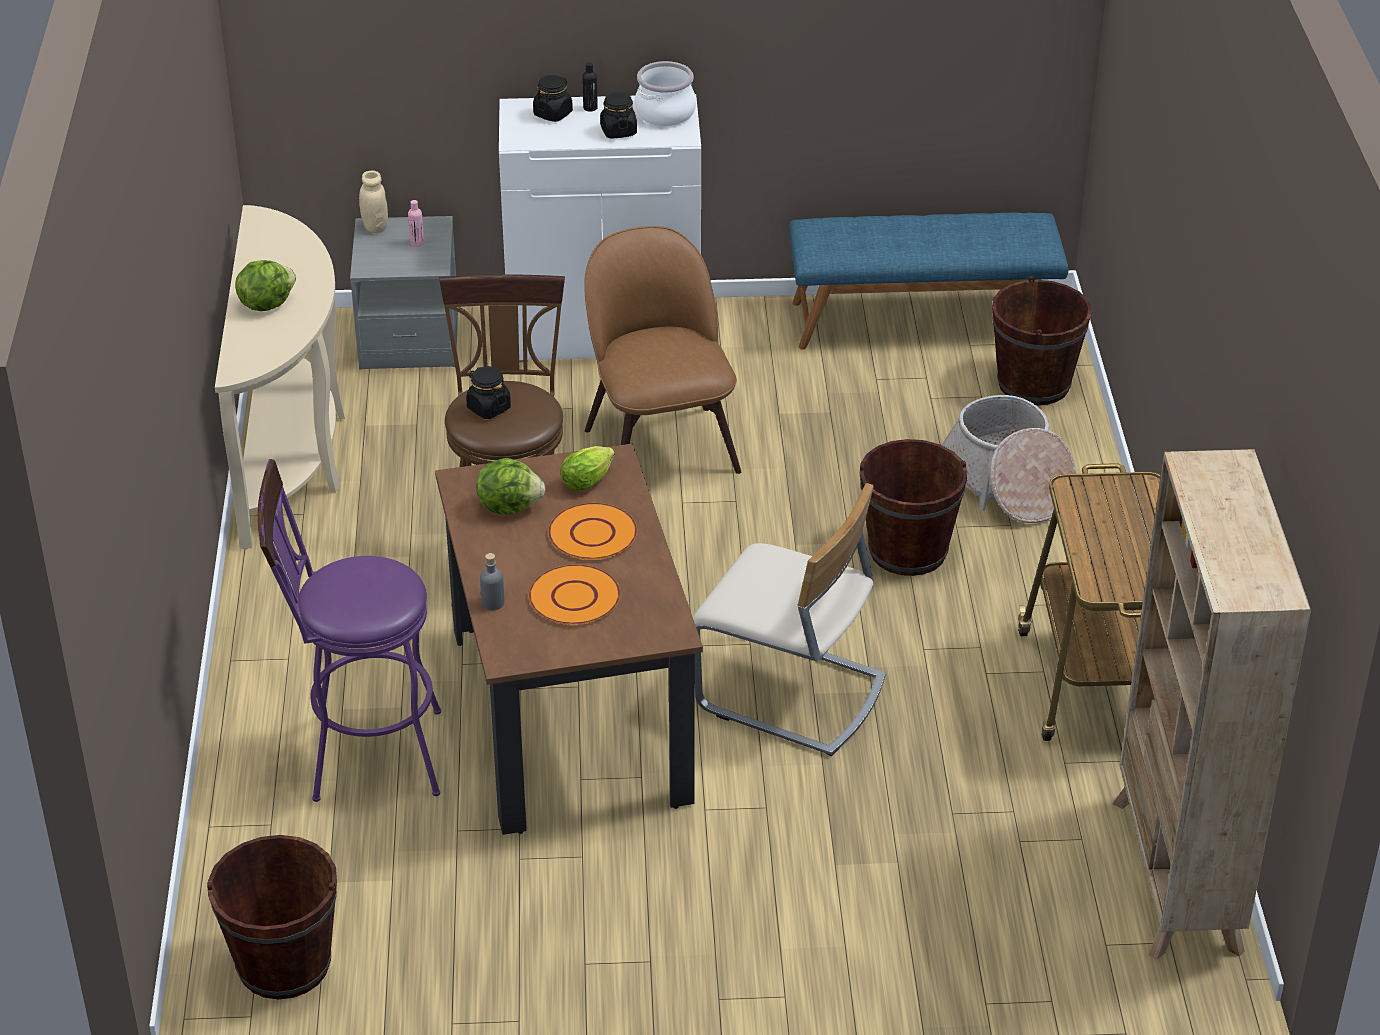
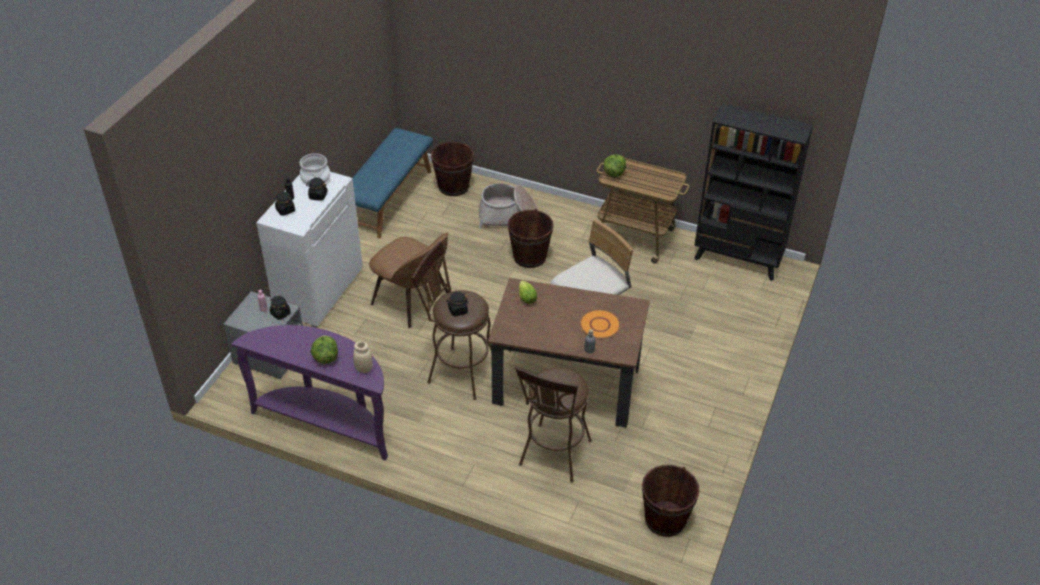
camera: 65 degrees left, 5 degrees up
beige console table [215,205,345,549] -> purple console table [231,325,388,460]
purple stool [258,459,441,802] -> brown stool [515,367,592,483]
beige jar [359,171,388,233] -> beige jar moved to [353,342,373,373]
lettuce [477,458,545,514] -> lettuce moved to [604,154,626,177]
orange plate [548,503,637,560] -> none
brown chair [584,226,741,474] -> brown chair turned 150 degrees counterclockwise [369,232,449,328]
beige bookcase [1112,449,1311,960] -> black bookcase [694,103,813,281]
none -> black jar [270,296,291,320]

